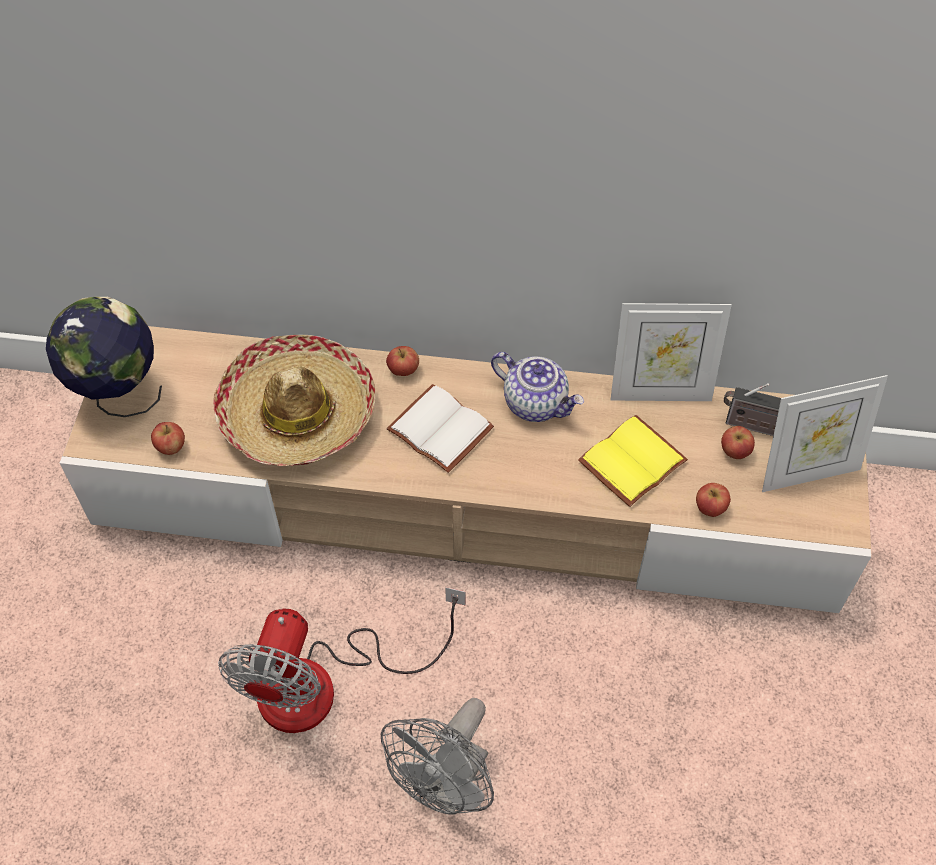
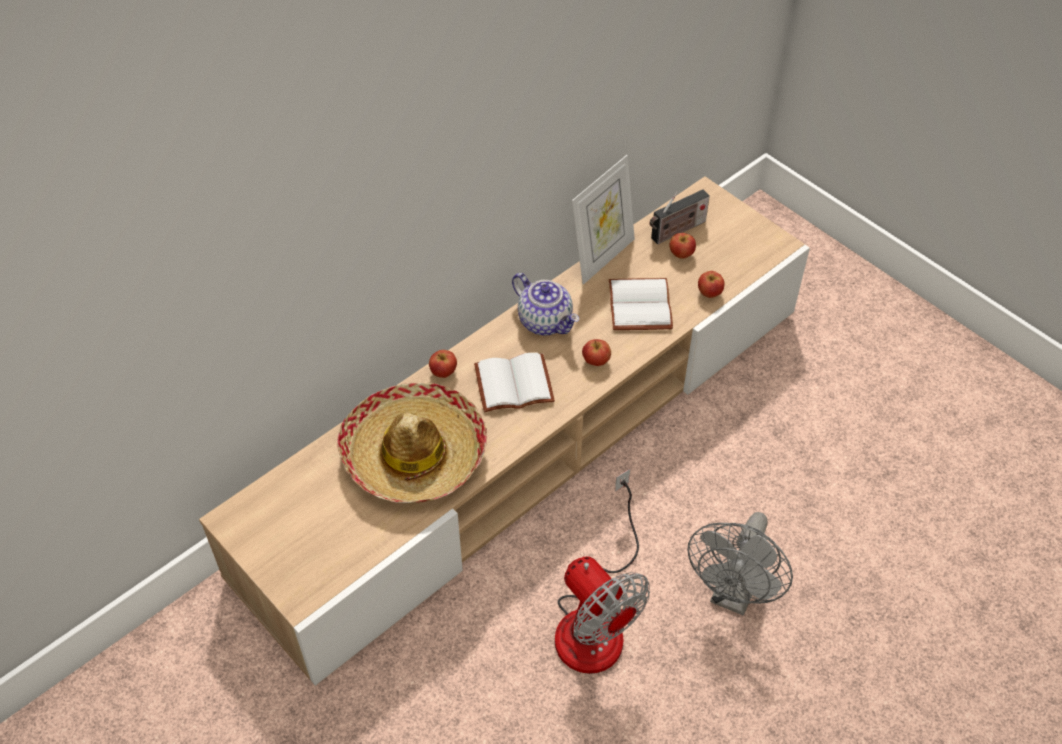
camera: 50 degrees left, 5 degrees down
globe [46,297,162,417] -> none
apple [151,422,185,455] -> apple moved to [582,339,611,366]
grey fan [381,698,494,814] -> grey fan turned 45 degrees clockwise [688,512,793,616]
teapot [491,352,584,422] -> teapot turned 60 degrees clockwise [512,273,579,335]
yellow book [578,415,688,507] -> white book [609,278,673,330]
picture frame [762,375,888,492] -> none

